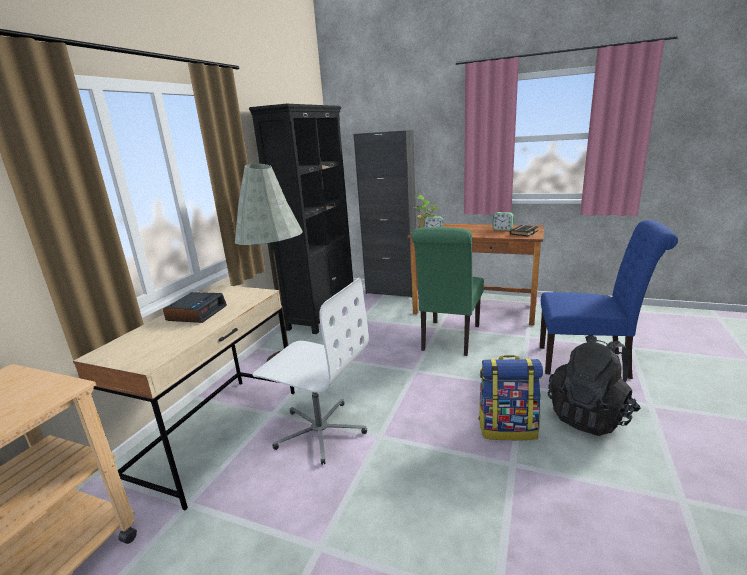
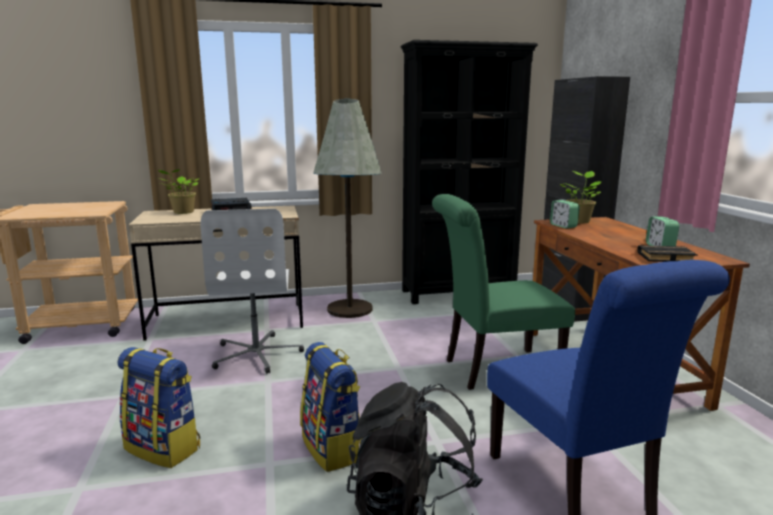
camera: 55 degrees right, 5 degrees down
none -> backpack [118,347,200,468]
none -> potted plant [158,169,200,214]

